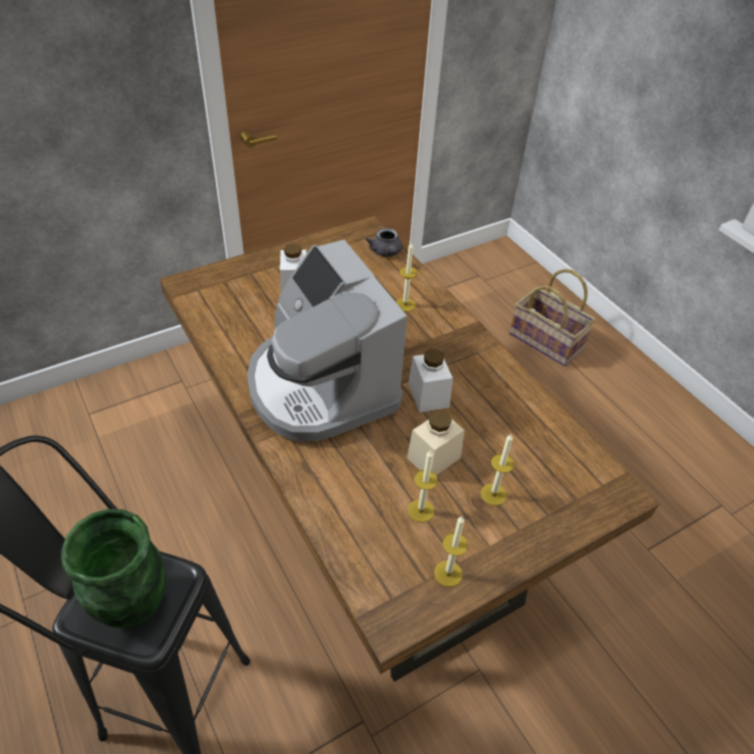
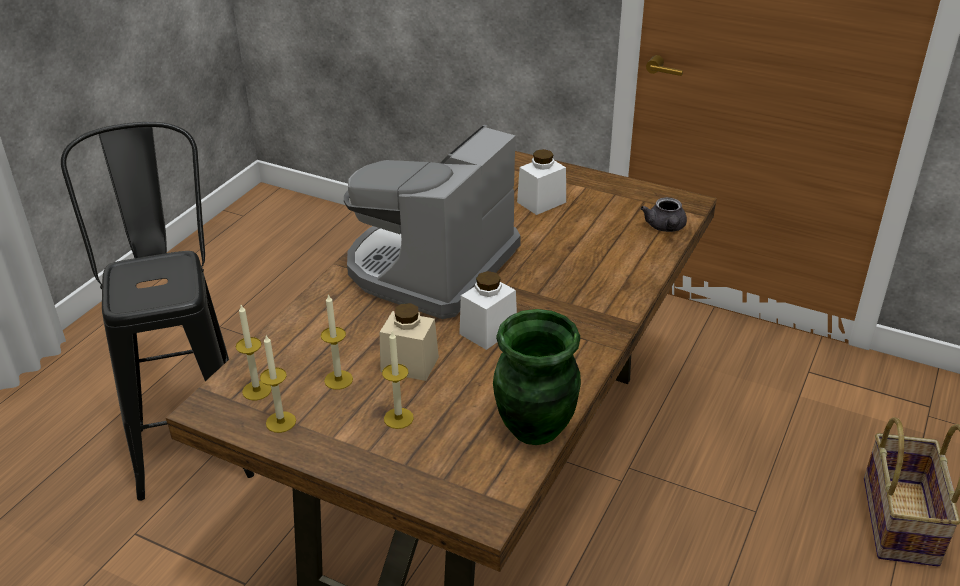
camera: 60 degrees right, 10 degrees down
green vase [61,509,166,628] -> green vase moved to [493,309,581,445]
grey teapot [366,228,402,257] -> grey teapot turned 45 degrees counterclockwise [640,197,687,232]
candle [396,243,417,312] -> candle moved to [236,305,272,400]

